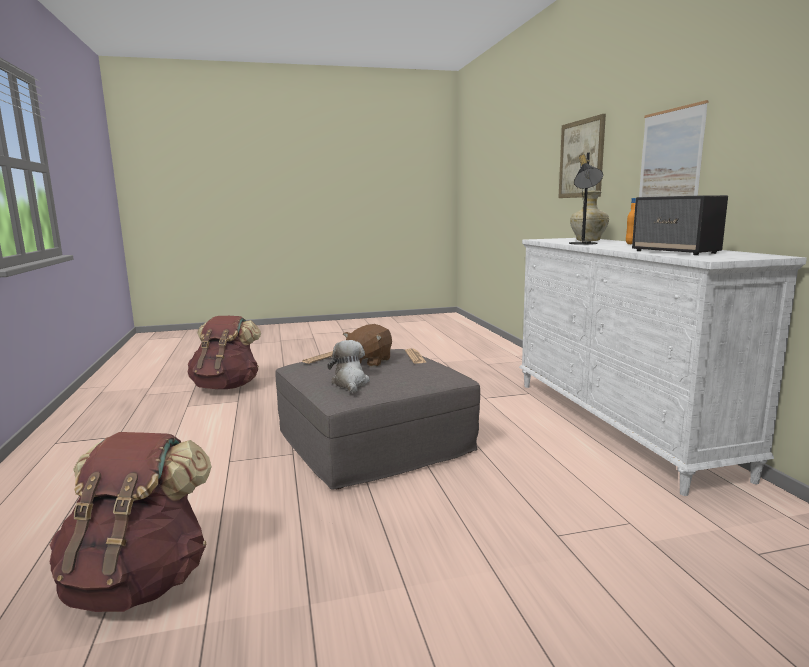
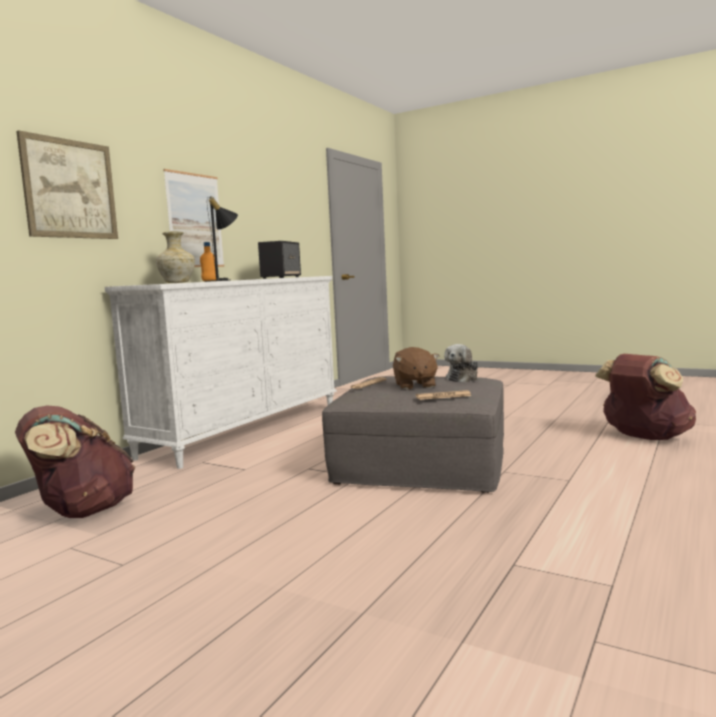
camera: 135 degrees left, 5 degrees down
brown backpack [188,316,261,389] -> brown backpack moved to [15,405,135,518]
brown plush toy [343,324,392,367] -> brown plush toy turned 105 degrees clockwise [393,347,440,390]

